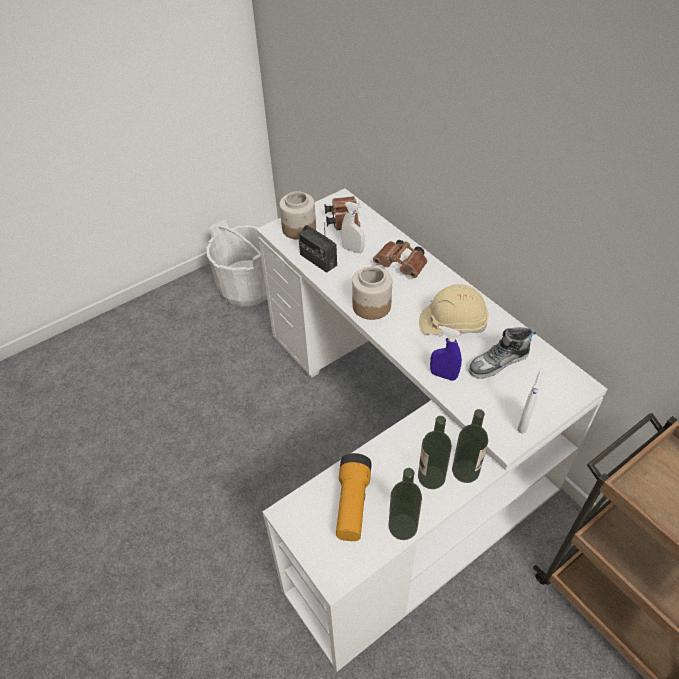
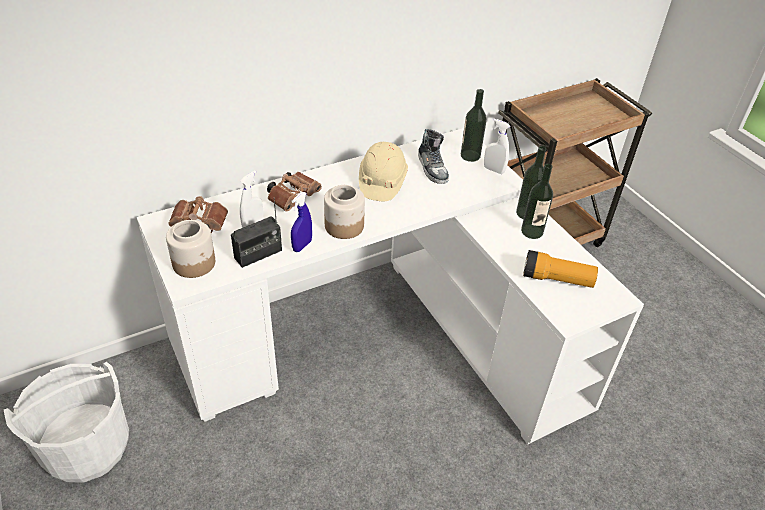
camera: 85 degrees left, 5 degrees down
bottle [388,468,422,540] -> bottle moved to [461,89,487,162]
blue spray bottle [430,326,462,381] -> blue spray bottle moved to [291,192,312,252]

